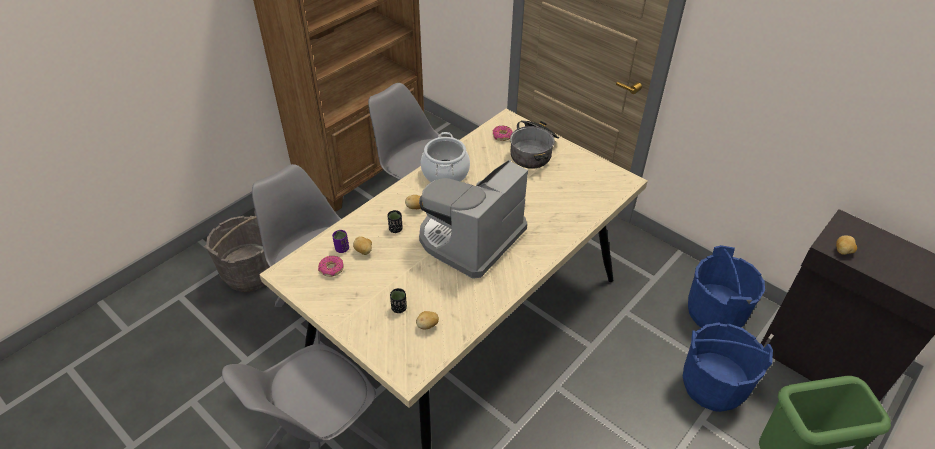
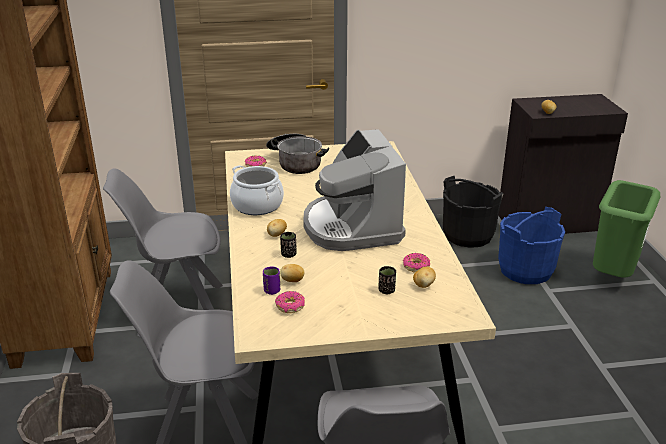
camera: 50 degrees left, 15 degrees down
blue bucket [688,245,765,328] -> black bucket [443,176,504,248]
none -> donut [403,253,430,273]

